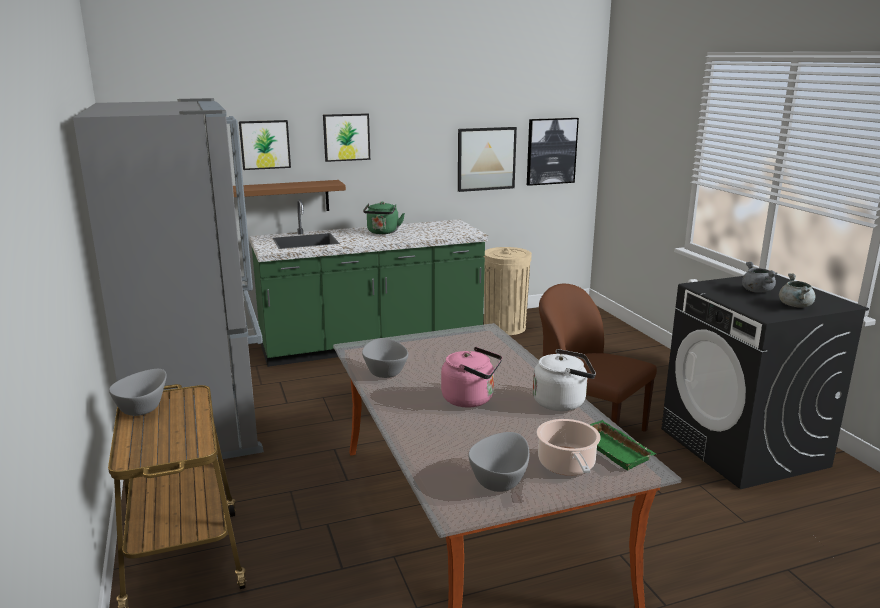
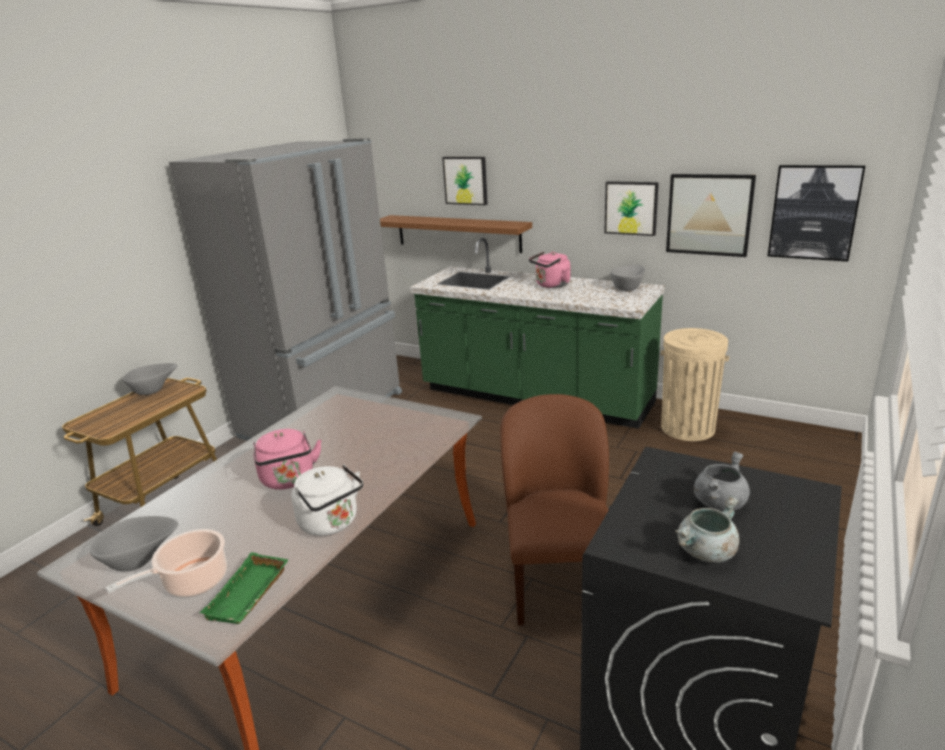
camera: 50 degrees right, 5 degrees up
picture [323,113,370,162] -> picture moved to [604,181,659,236]
grey bowl [362,338,408,378] -> grey bowl moved to [610,265,645,291]
green kettle [363,201,405,234] -> pink kettle [529,251,570,288]

